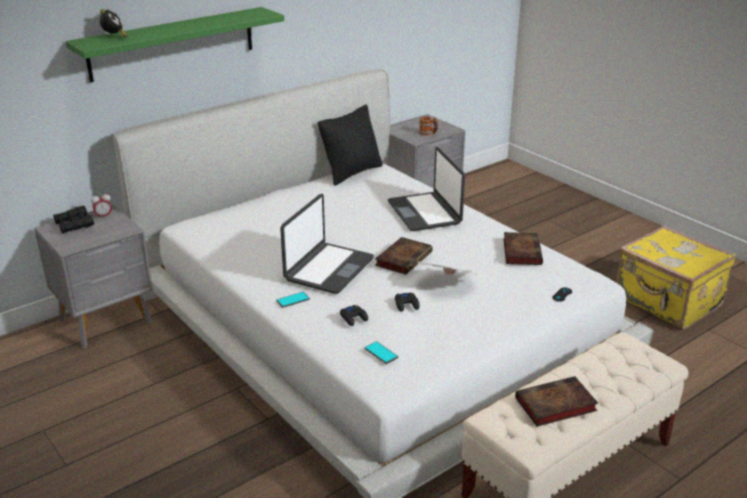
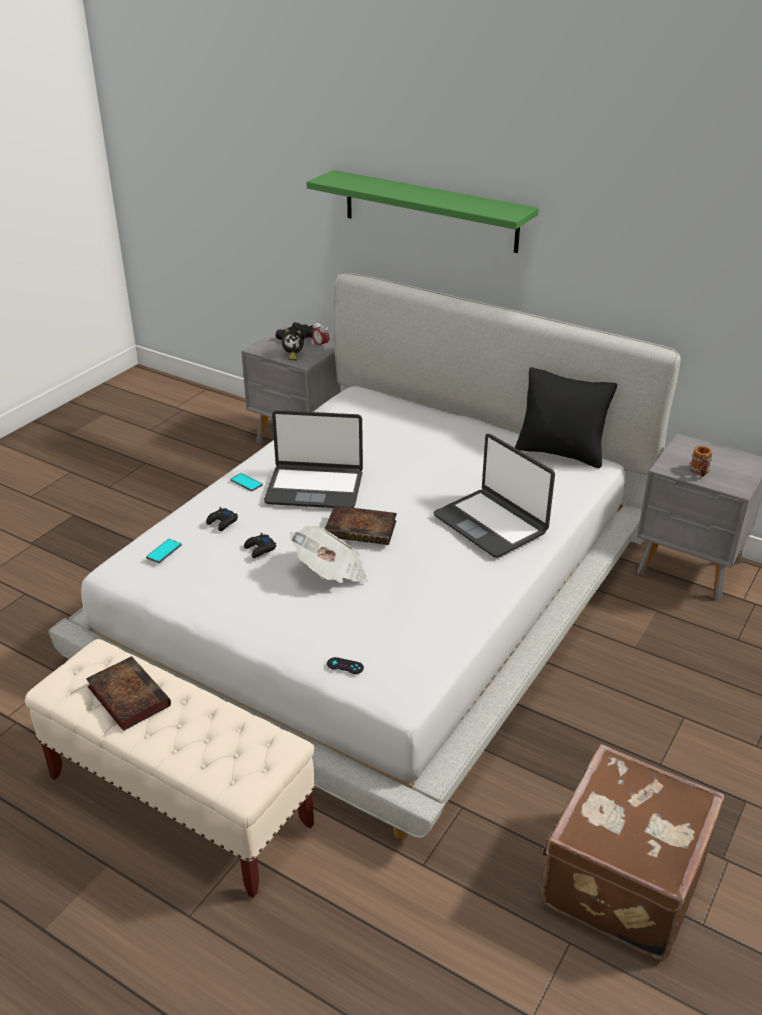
camera: 70 degrees right, 5 degrees up
alarm clock [100,9,128,38] -> alarm clock moved to [282,329,304,360]
laptop [388,147,465,231] -> laptop turned 90 degrees counterclockwise [433,434,555,558]
book [503,232,543,265] -> none
yellow suitcase [616,225,736,329] -> brown suitcase [541,744,724,960]

